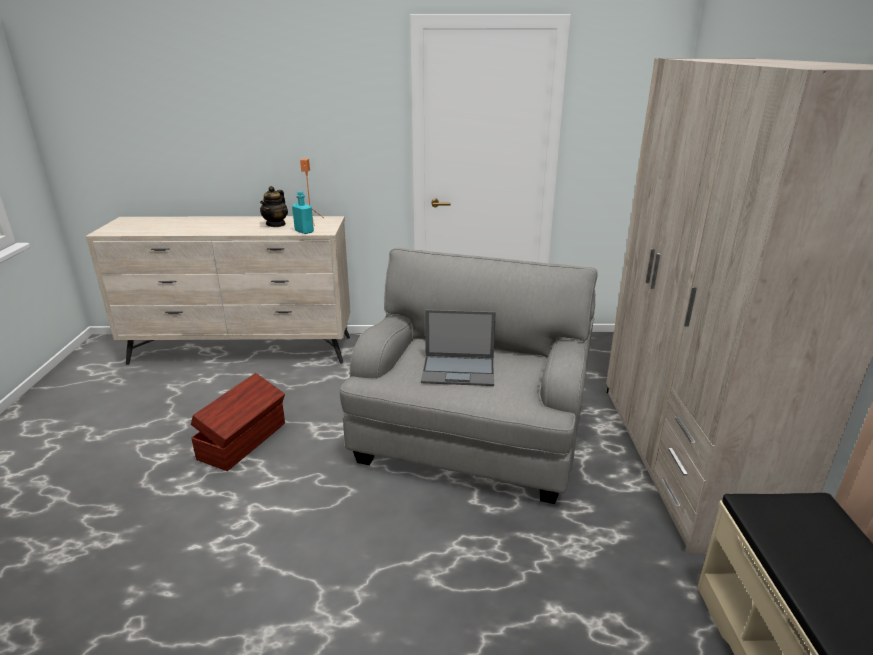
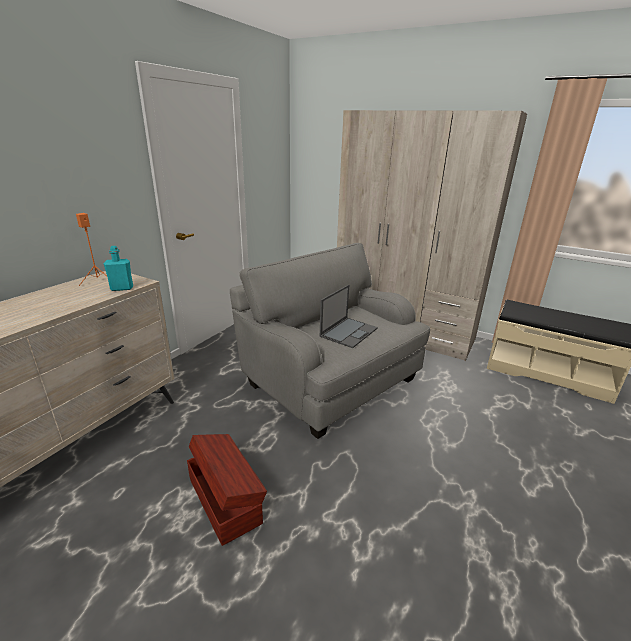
camera: 60 degrees left, 0 degrees up
teapot [260,186,288,227] -> none

